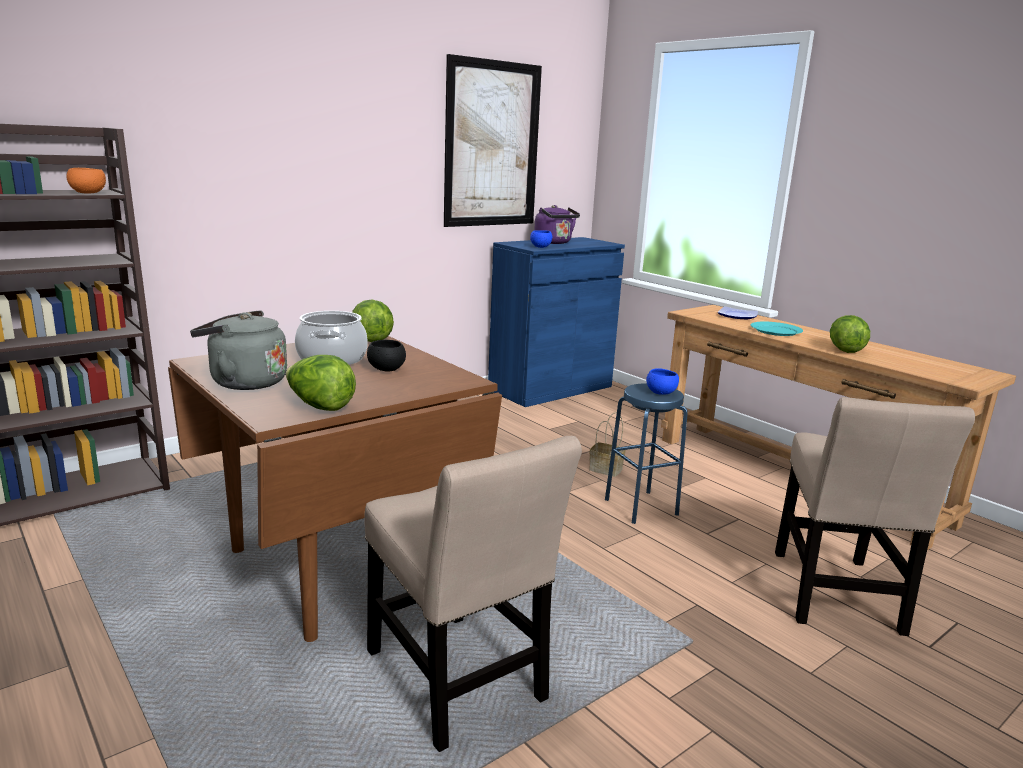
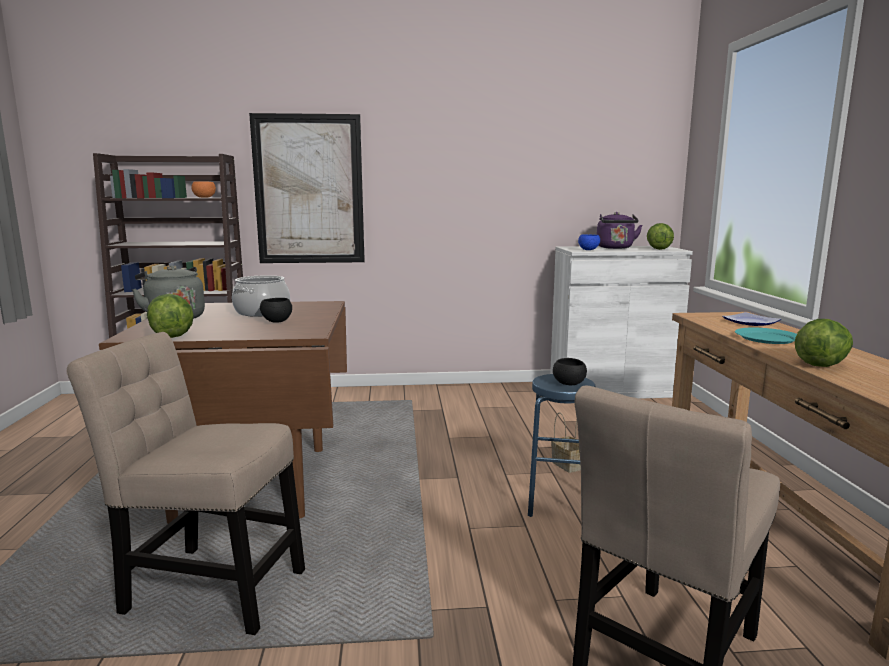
camera: 35 degrees right, 5 degrees down
lettuce [352,299,394,342] -> lettuce moved to [647,223,674,250]
beige chair [365,436,582,752] -> beige chair turned 105 degrees clockwise [67,332,305,635]
picture [444,54,542,227] -> picture moved to [249,113,365,263]
blue cabinet [488,237,625,407] -> white cabinet [550,246,693,399]
blue bowl [646,368,679,395] -> black bowl [553,358,587,385]

